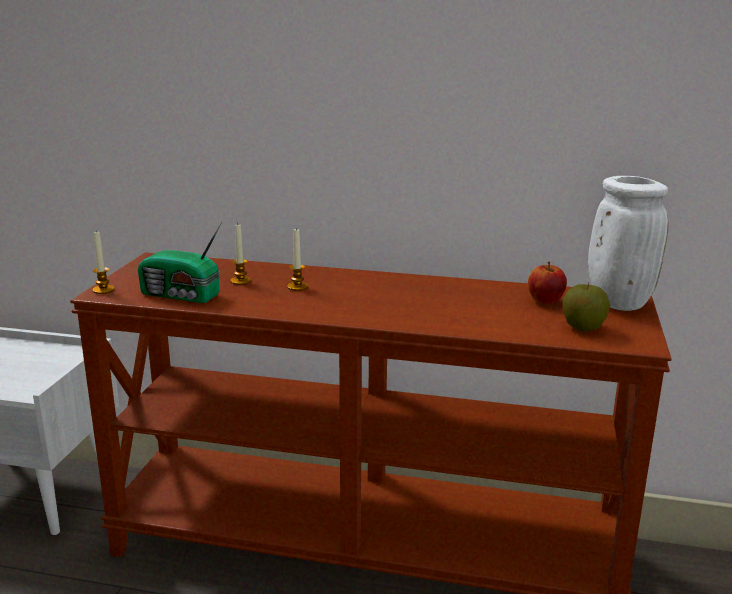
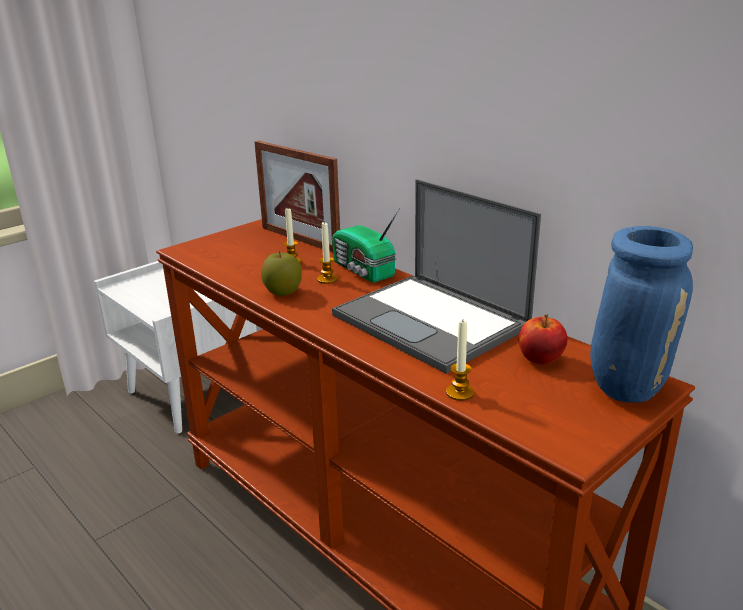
camera: 35 degrees right, 5 degrees up
candle [92,231,115,294] -> candle moved to [446,321,474,401]
radio [138,222,222,303] -> radio moved to [332,209,399,282]
apple [563,283,610,332] -> apple moved to [261,251,302,296]
white vase [588,176,669,311] -> blue vase [590,226,693,403]
none -> picture frame [254,141,340,252]
none -> laptop [332,179,541,374]

